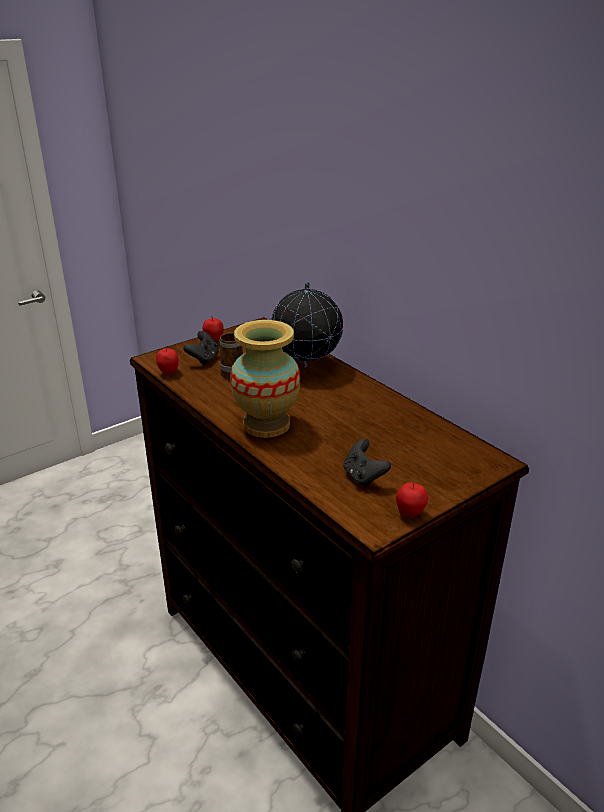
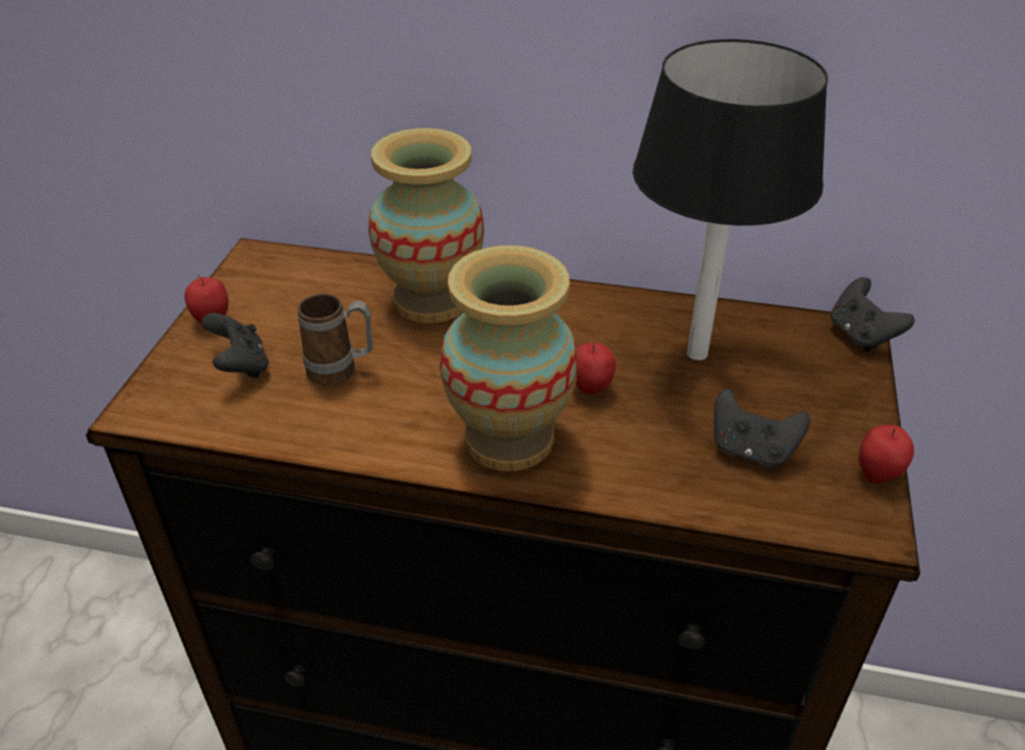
camera: 40 degrees left, 10 degrees up
apple [156,345,178,375] -> apple moved to [575,340,616,394]
globe [271,282,343,367] -> vase [369,128,484,323]
none -> black table lamp [633,39,828,360]
none -> black game controller [831,277,915,352]

